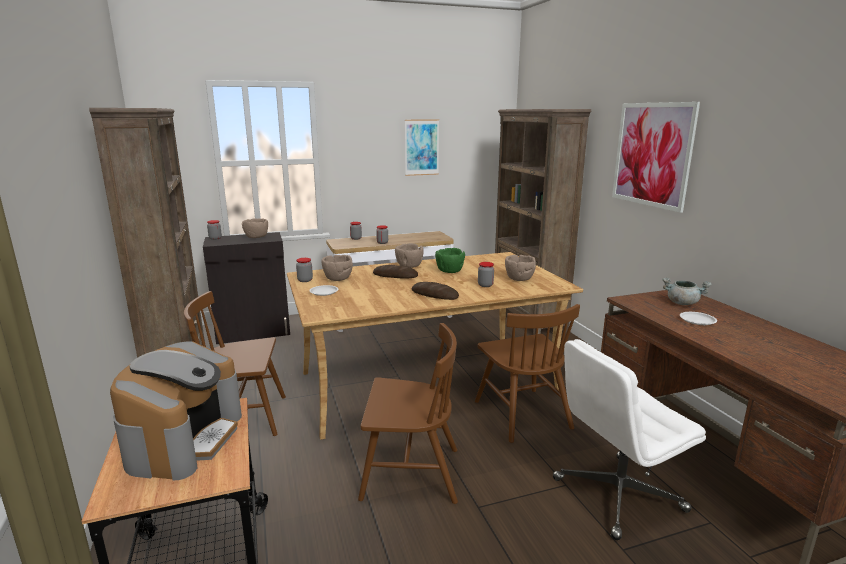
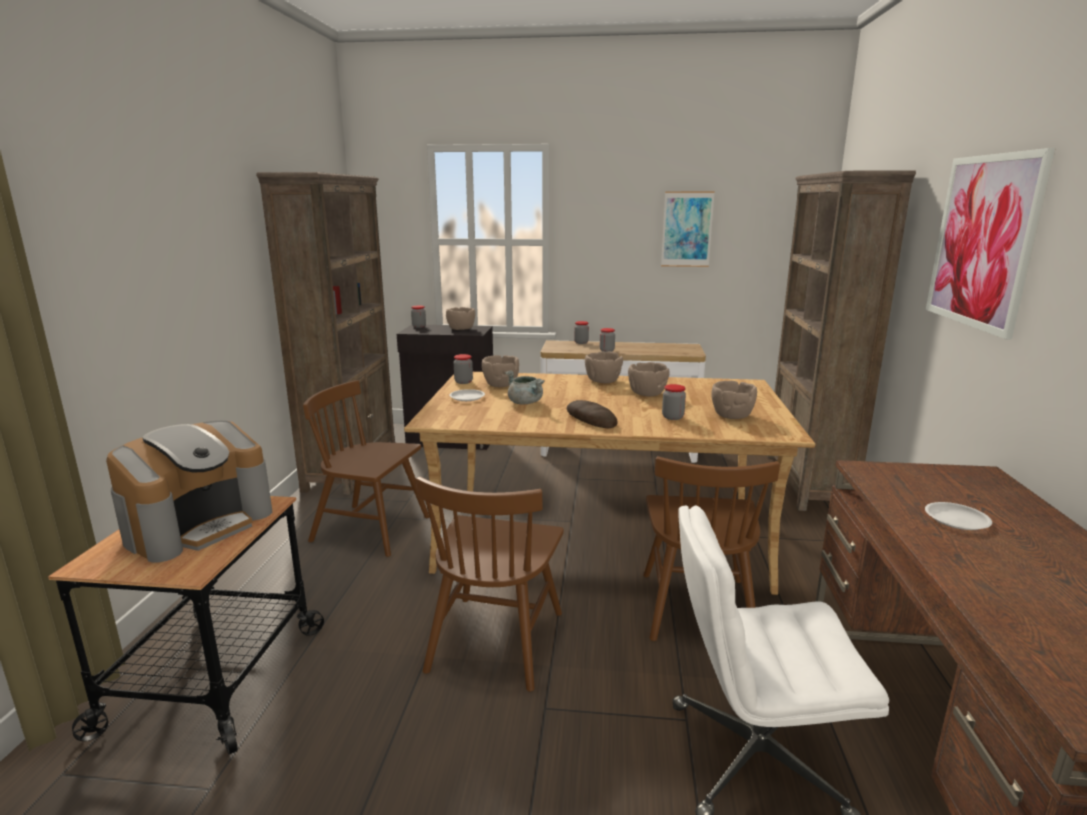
camera: 25 degrees right, 0 degrees up
brown chair [358,323,458,504] -> brown chair turned 75 degrees clockwise [416,477,564,692]
bread [373,265,418,279] -> none
green bowl [435,248,465,273] -> brown bowl [628,362,670,396]
grey cooking pot [662,277,712,305] -> grey cooking pot moved to [505,370,545,405]

